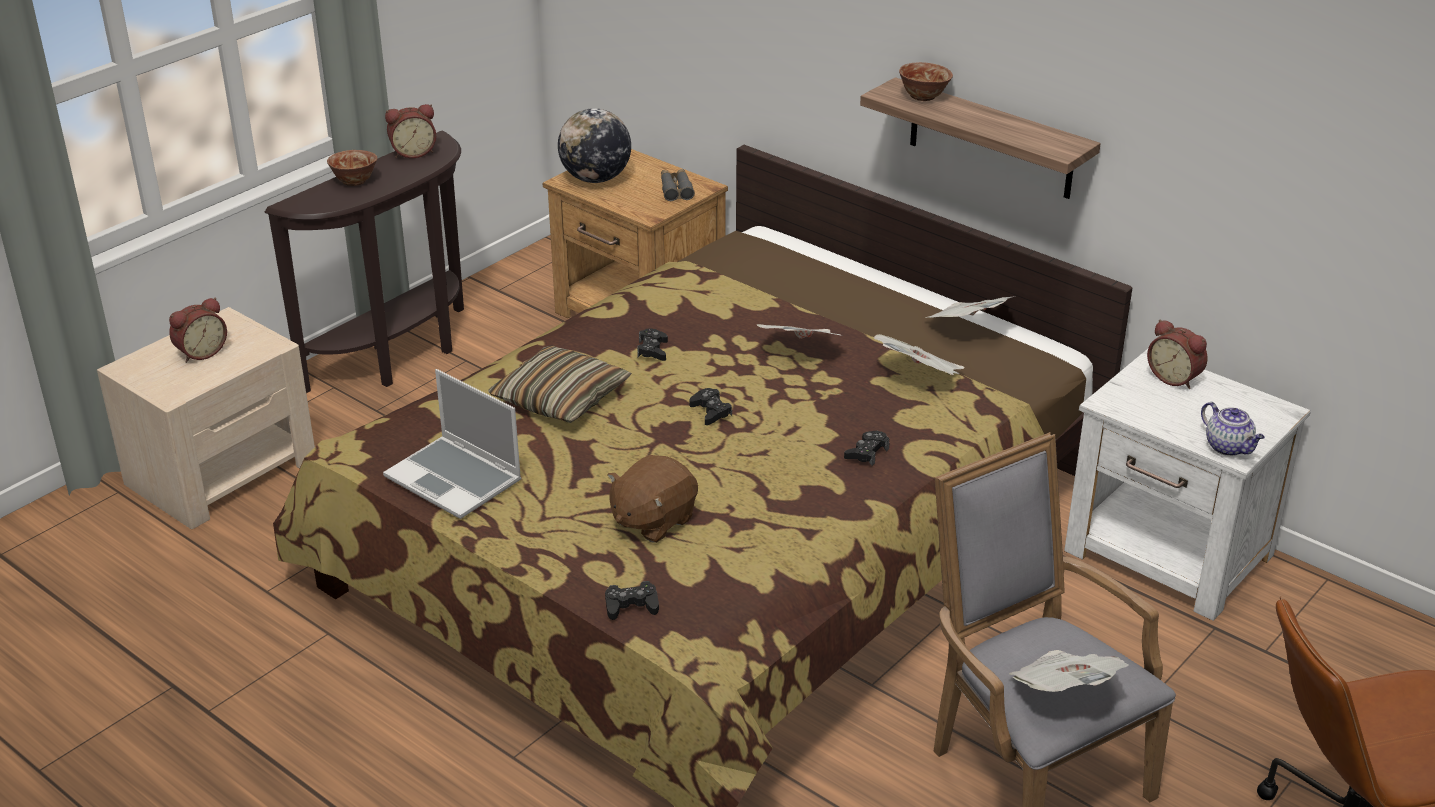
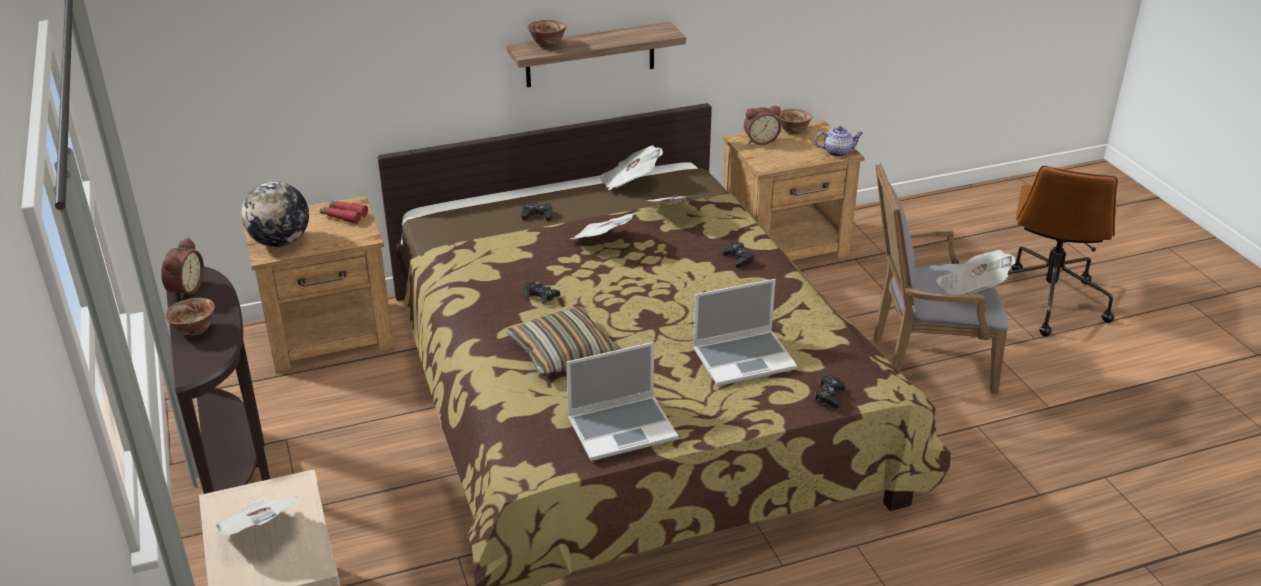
camera: 60 degrees left, 0 degrees up
alarm clock [169,298,227,363] -> newspaper [214,497,298,535]
brown plush toy [607,455,698,543] -> laptop [693,279,797,386]
grey binoculars [661,169,695,201] -> red binoculars [320,201,368,224]
black game controller [690,388,732,425] -> black game controller moved to [521,203,553,221]
white nightstand [1064,349,1311,621] -> brown nightstand [723,120,865,260]
none -> bowl [778,109,813,134]

